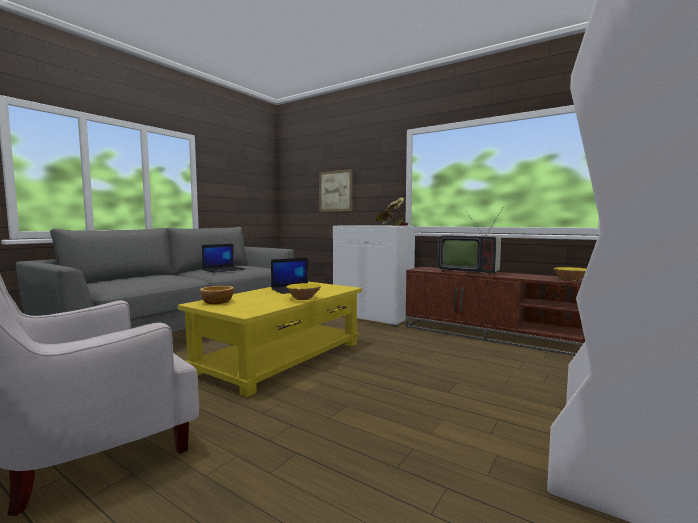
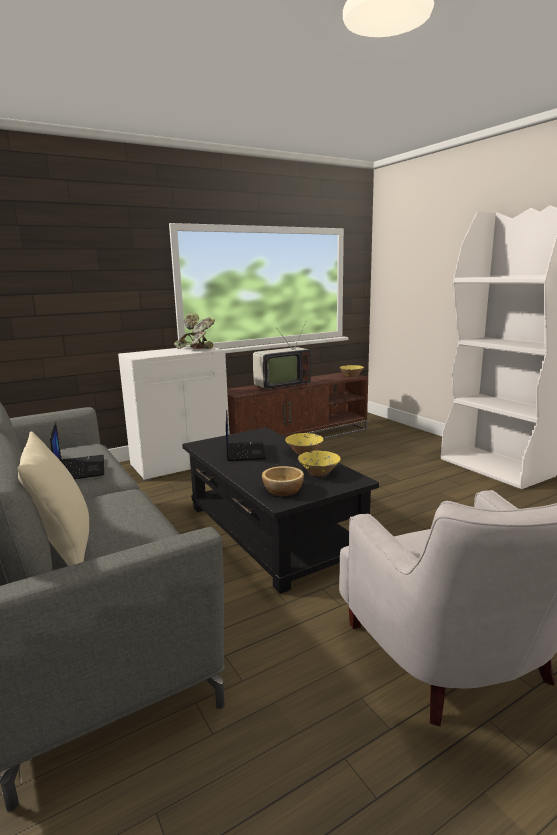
camera: 65 degrees left, 10 degrees up
yellow coffee table [178,282,362,397] -> black coffee table [182,428,379,594]
picture [319,169,353,212] -> none
none -> beige pillow [18,432,89,566]
none -> yellow bowl [298,451,341,476]

